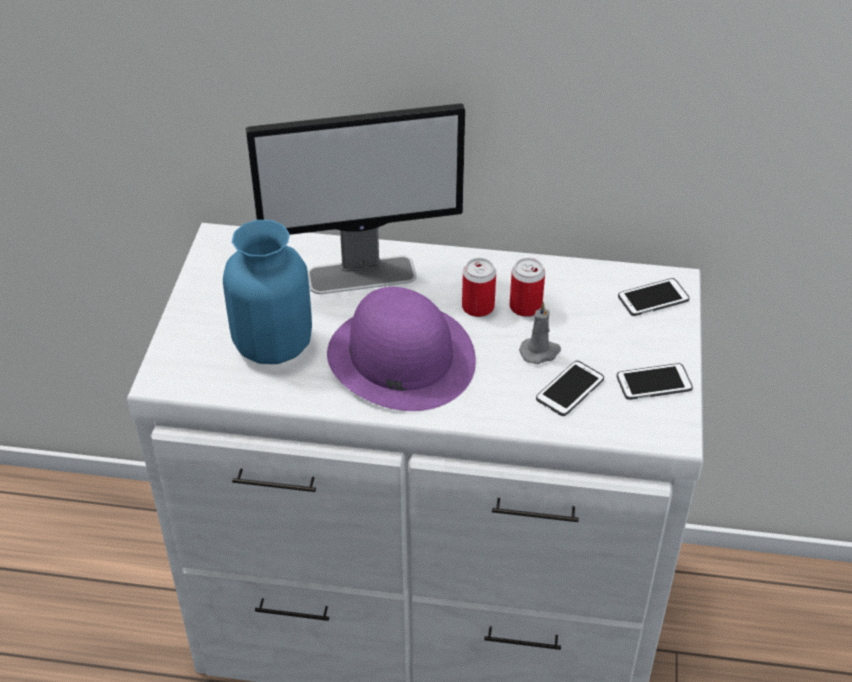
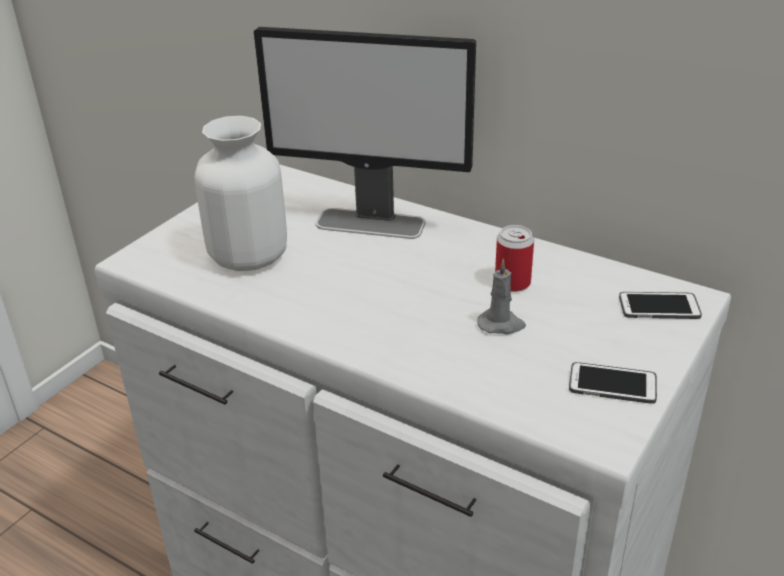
camera: 25 degrees right, 10 degrees down
blue vase [223,220,312,364] -> white vase [195,116,287,271]
purple hat [327,287,476,411] -> none
can [462,258,496,317] -> none
phone [536,361,604,416] -> none

